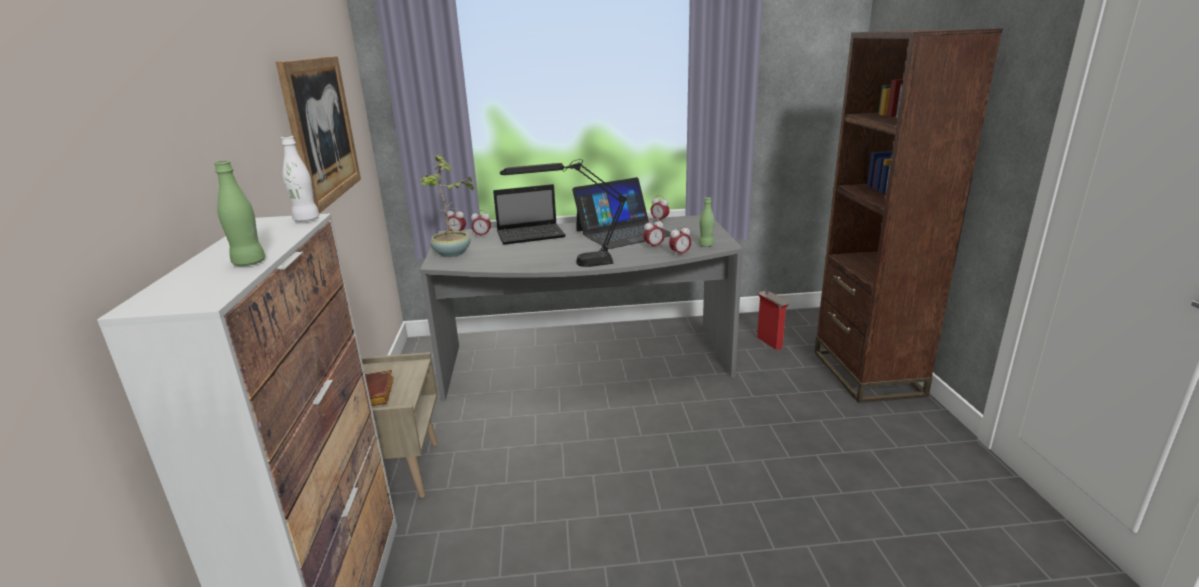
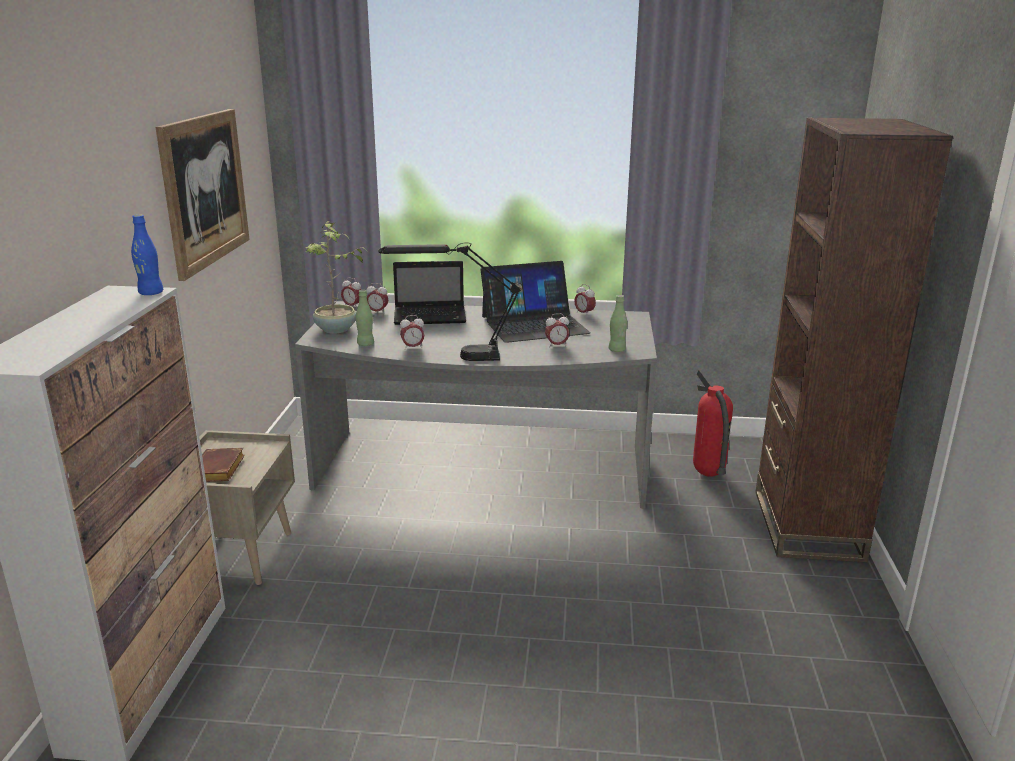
camera: 10 degrees right, 0 degrees up
green bottle [214,161,265,266] -> green bottle moved to [356,290,374,346]
white bottle [281,136,319,222] -> blue bottle [131,214,163,295]
alarm clock [669,225,692,257] -> alarm clock moved to [400,315,424,350]
cardboard box [757,291,789,350] -> fire extinguisher [693,370,733,477]

